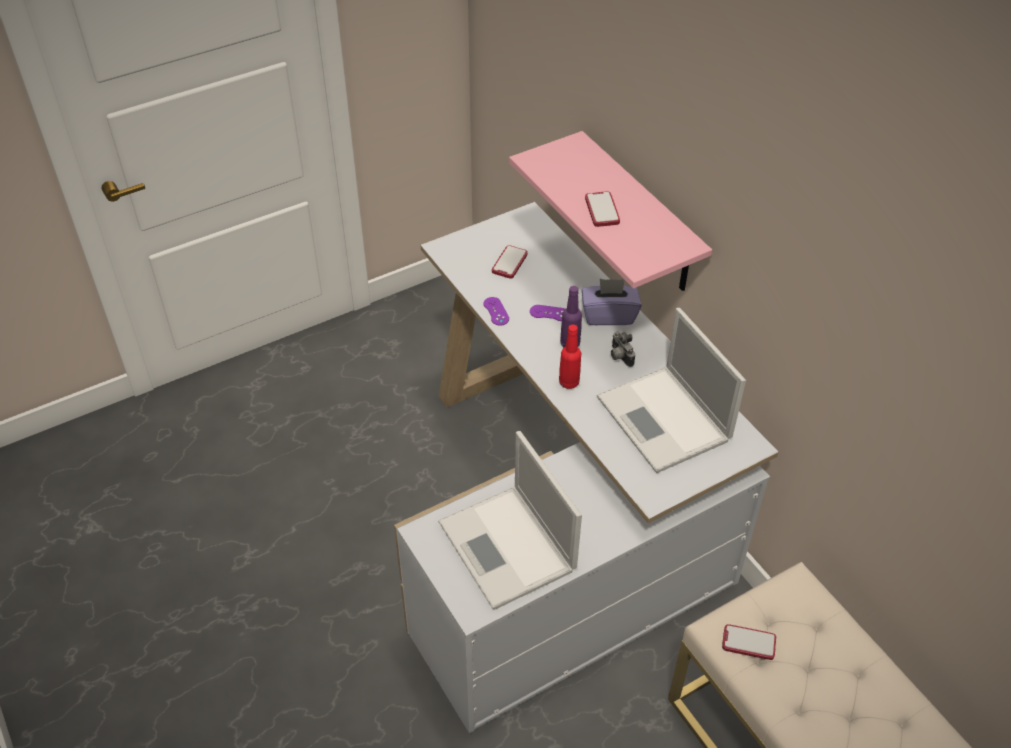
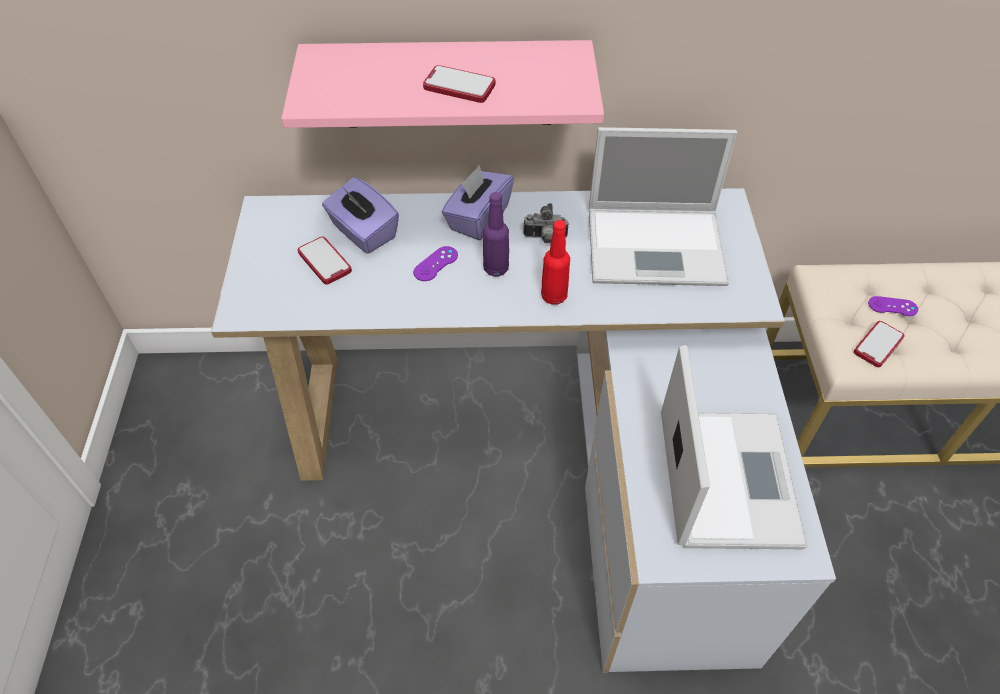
camera: 60 degrees left, 5 degrees up
laptop [438,431,582,610] -> laptop turned 90 degrees counterclockwise [661,345,807,549]
purple game controller [483,297,509,326] -> purple game controller moved to [868,296,918,316]
none -> purple tissue box [322,177,399,254]

